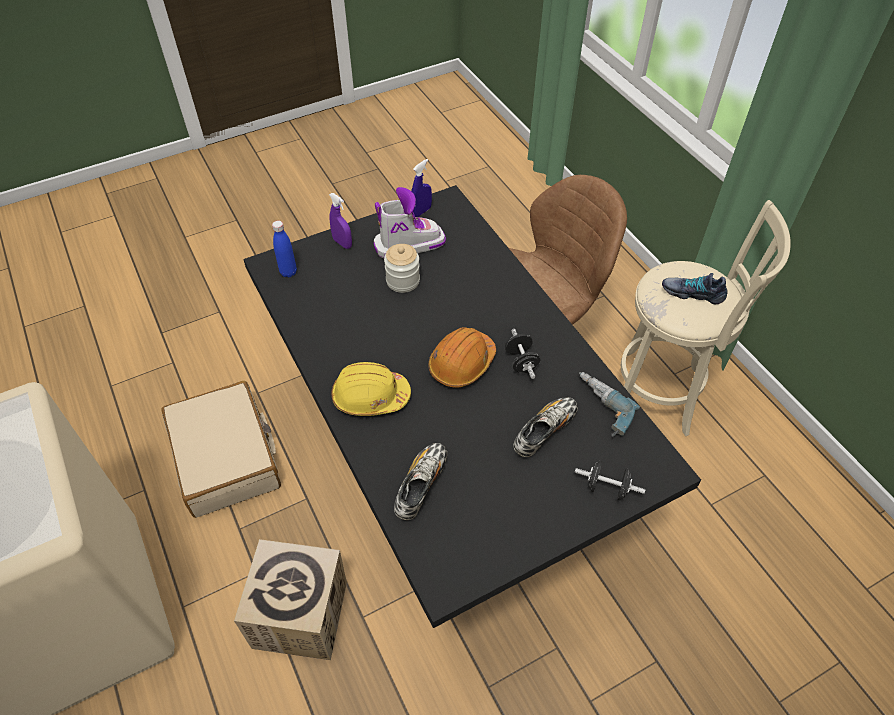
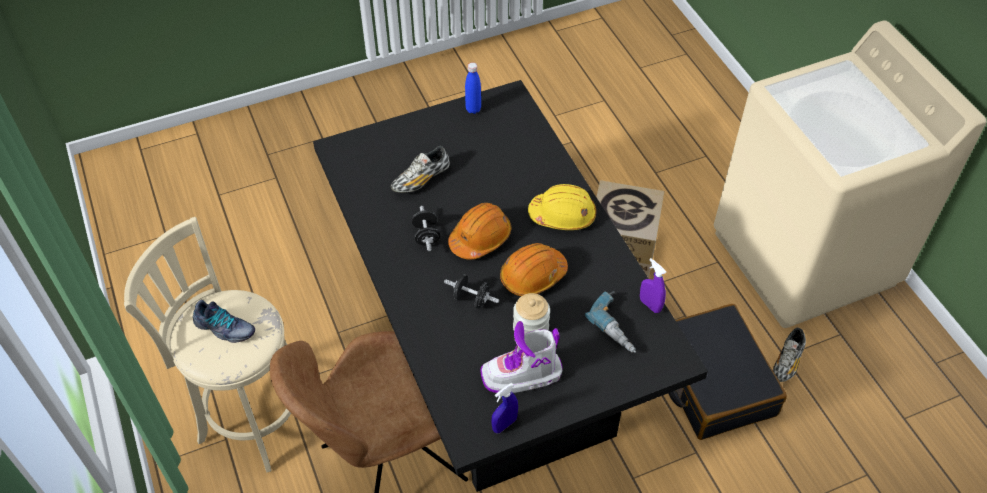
camera: 175 degrees left, 0 degrees up
beige suitcase [161,381,281,518] -> black suitcase [668,304,787,440]
blue bottle [272,220,297,277] -> blue bottle moved to [465,62,481,114]
purple spray bottle [329,193,352,249] -> purple spray bottle moved to [640,258,666,313]
shoe [394,443,447,520] -> shoe moved to [773,328,806,382]
black dumbbell [575,460,646,500] -> black dumbbell moved to [444,275,499,309]
power drill [579,372,640,437] -> power drill moved to [585,291,636,353]
none -> orange hard hat [500,243,568,296]

